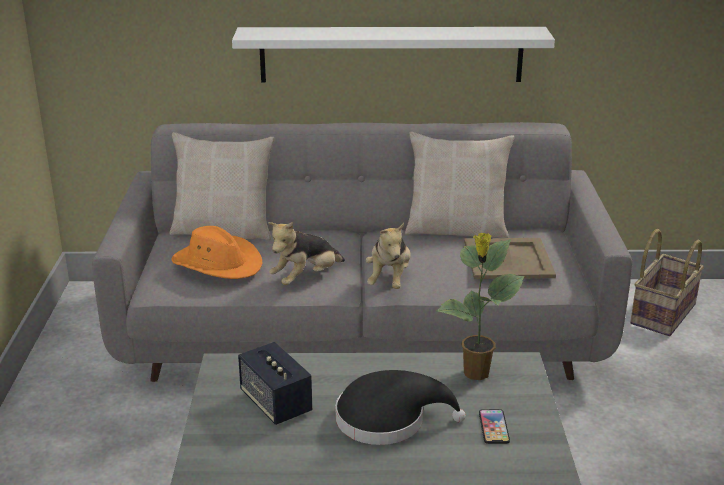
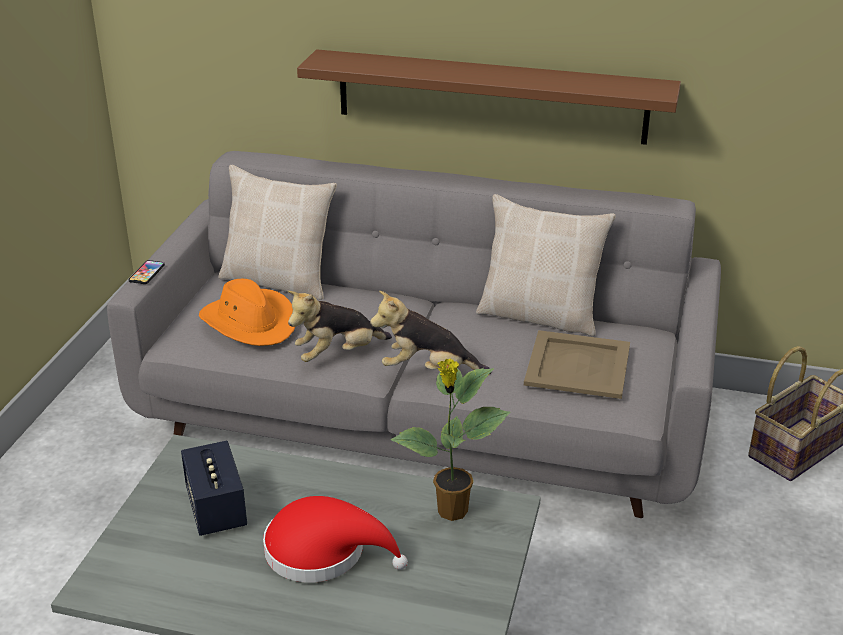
camera: 15 degrees right, 5 degrees up
white shelf [232,27,555,82] -> brown shelf [297,49,681,145]
black hat [336,370,466,445] -> red hat [263,496,408,583]
plush toy [366,223,411,289] -> plush toy turned 75 degrees clockwise [370,290,492,374]
phone [479,409,510,444] -> phone moved to [129,260,165,284]

